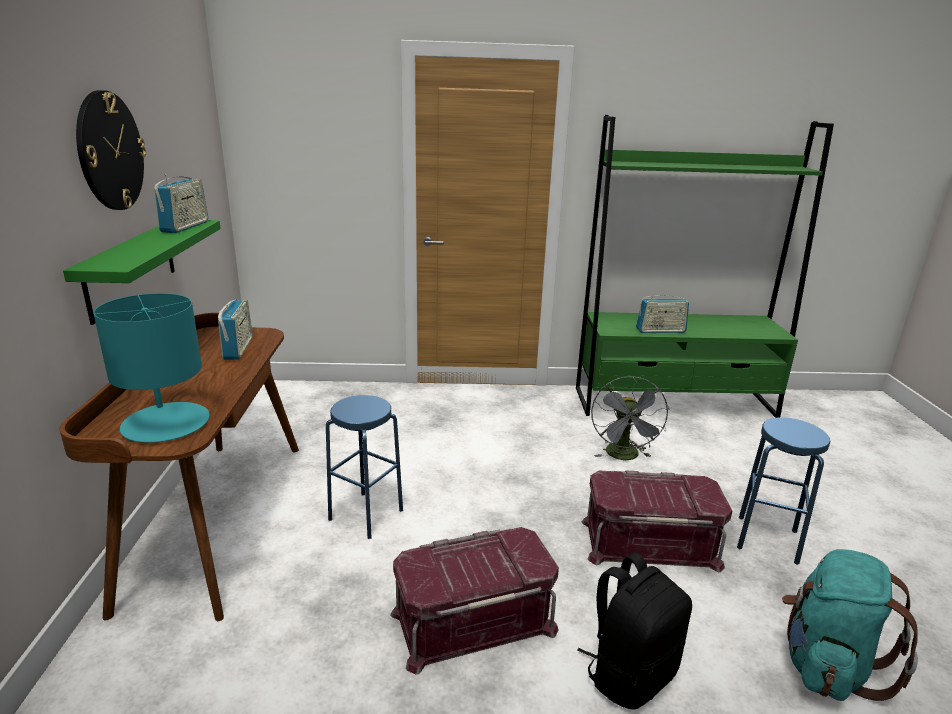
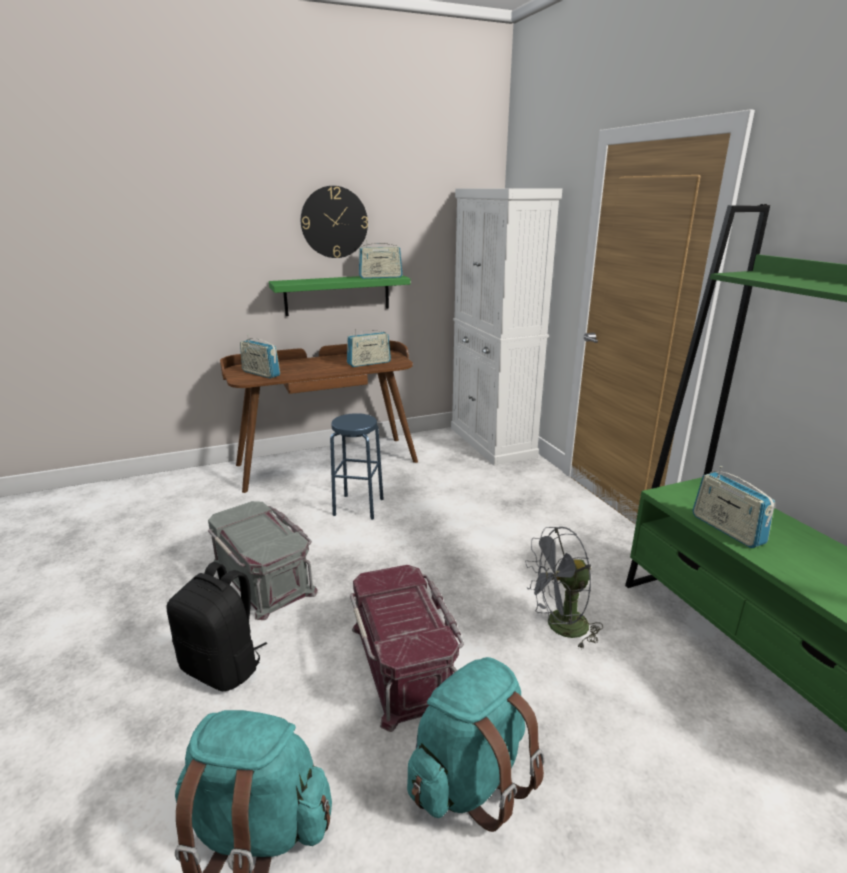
camera: 70 degrees right, 0 degrees up
turquoise table lamp [93,293,210,443] -> radio [240,334,280,379]
red storage box [390,527,559,675] -> grey storage box [208,501,318,620]
blue stool [737,417,830,565] -> turquoise backpack [407,657,545,832]
none -> white cabinet [451,189,562,465]

